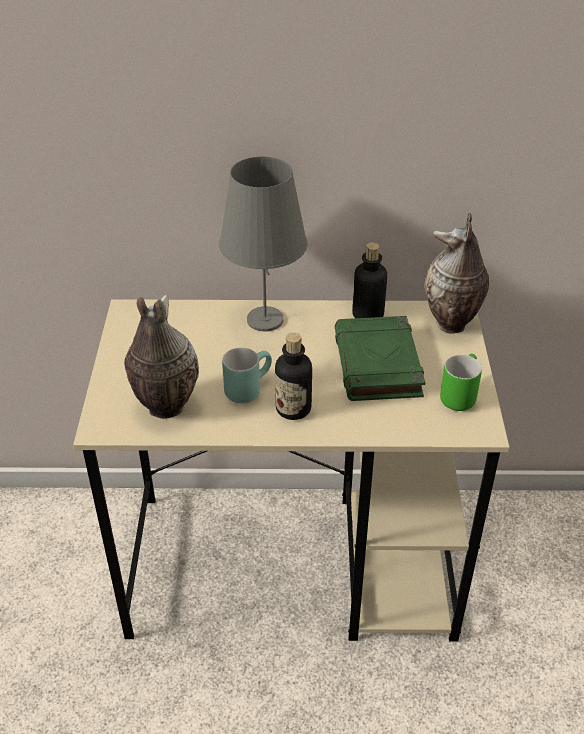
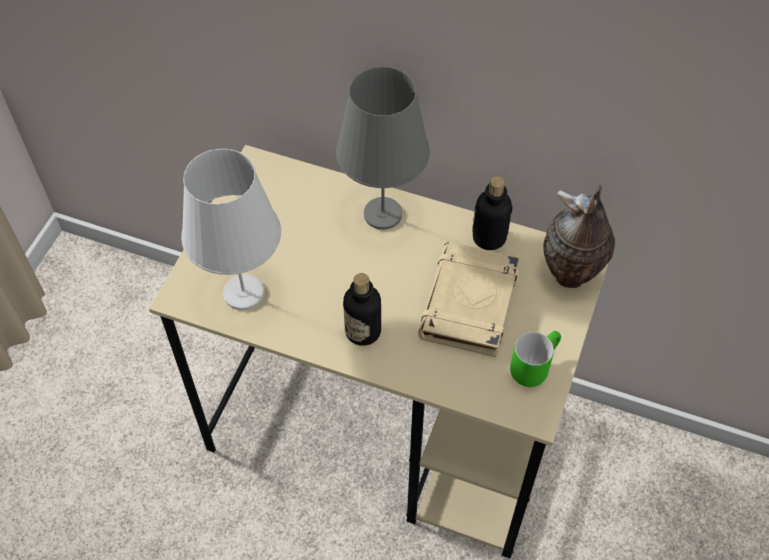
camera: 20 degrees right, 15 degrees up
vase [124,295,199,419] -> white table lamp [181,149,281,310]
turquoise mug [222,347,272,403] -> none
green book [334,316,425,401] -> beige book [418,242,520,357]

